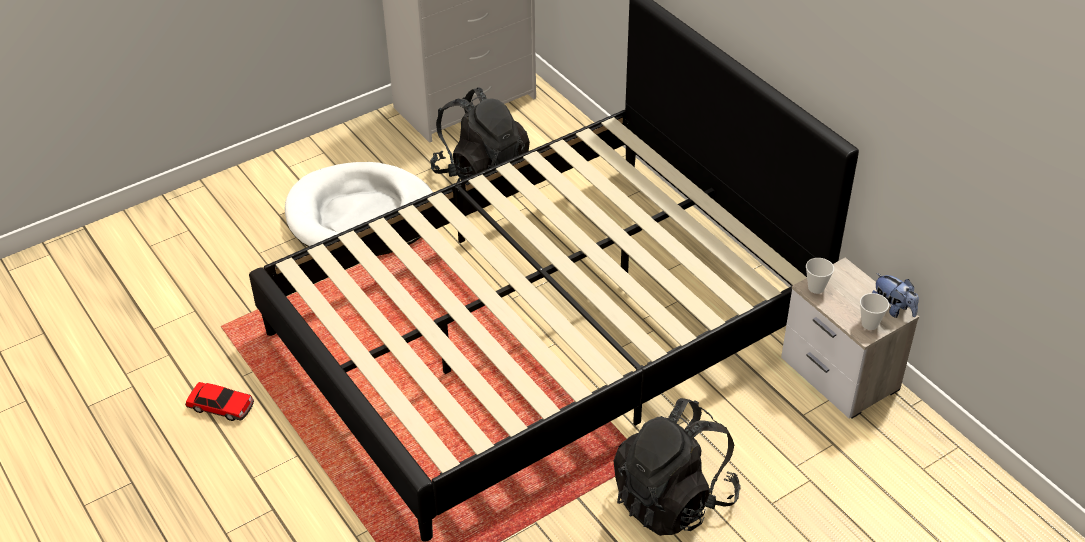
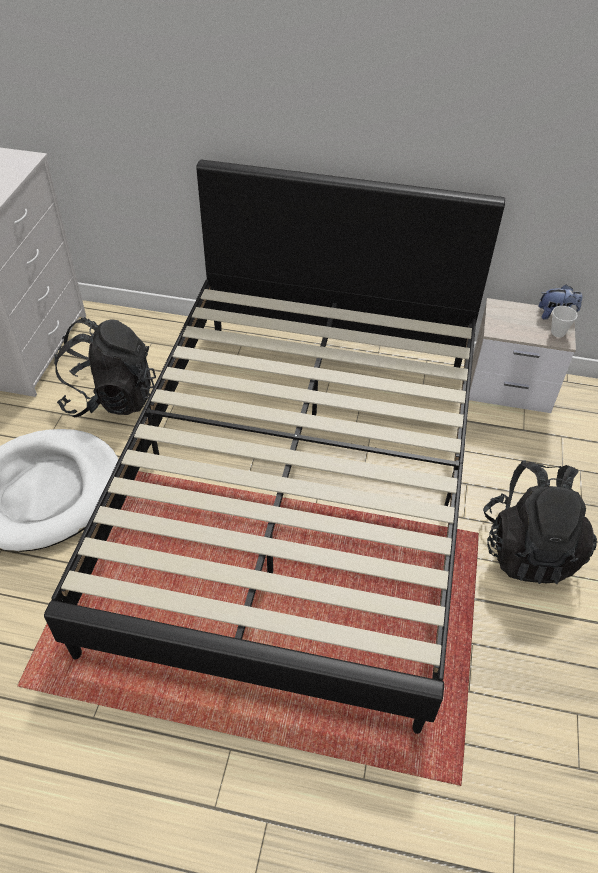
camera: 45 degrees left, 5 degrees up
toy car [185,382,254,421] -> none
cup [806,258,834,294] -> none

